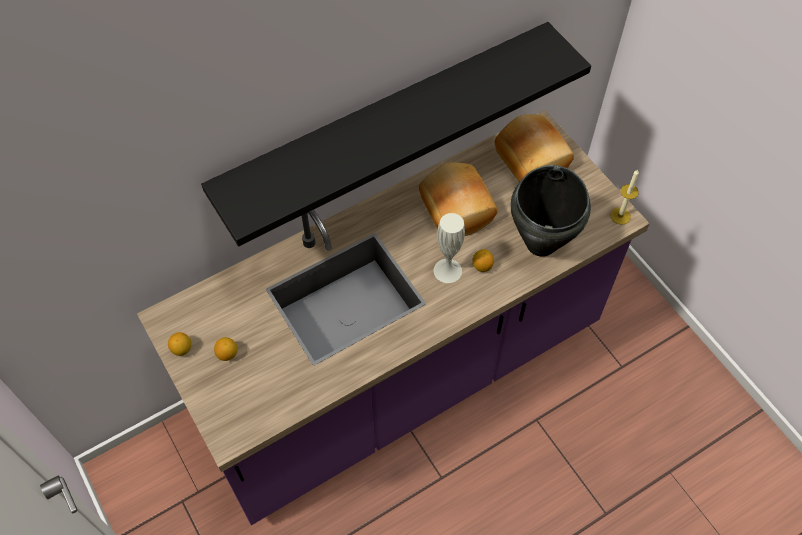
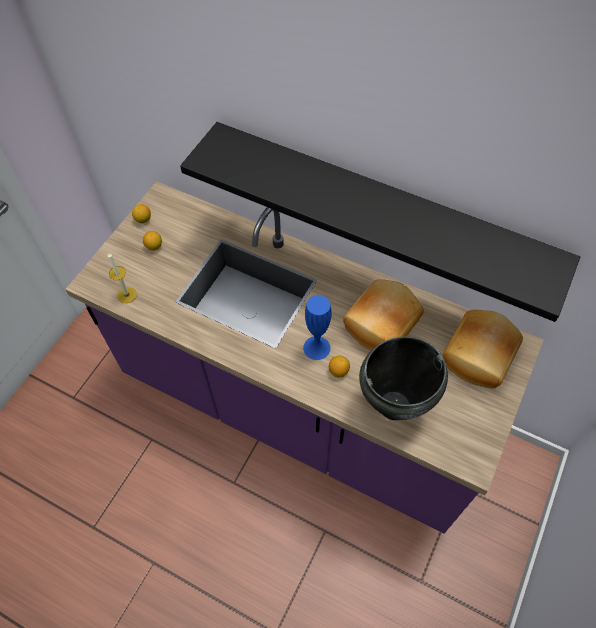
camera: 60 degrees right, 0 degrees up
white vase [434,213,465,283] -> blue vase [303,295,332,360]
candle [610,170,639,225] -> candle moved to [108,252,137,303]

